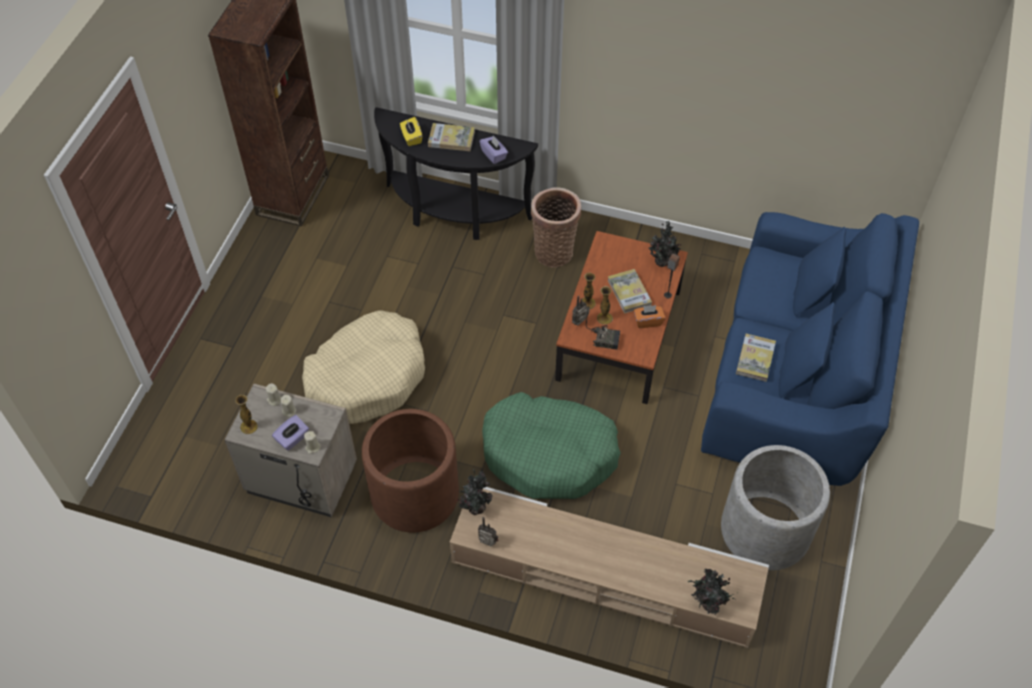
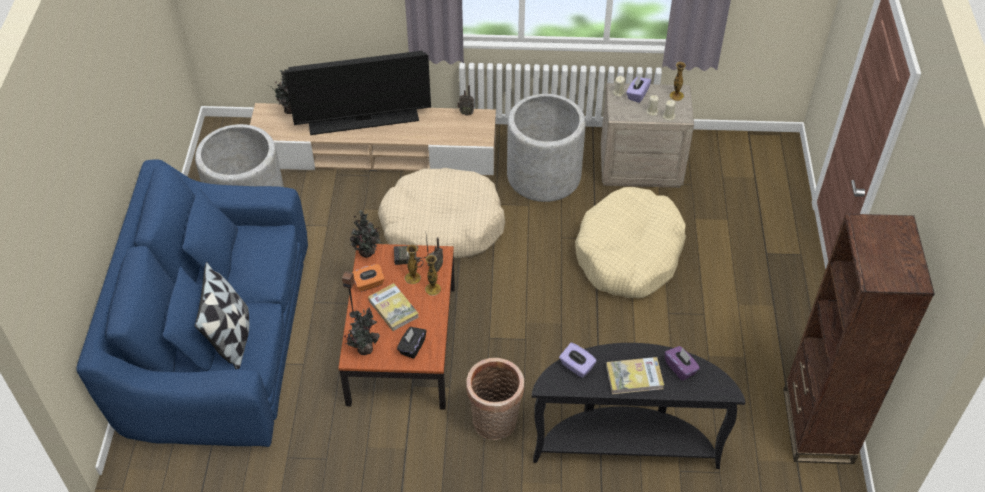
camera: 165 degrees right, 5 degrees down
brown planter [362,409,459,533] -> grey planter [507,94,586,202]
yellow tissue box [400,117,422,146] -> purple tissue box [665,346,700,381]
potted plant [457,469,493,515] -> potted plant moved to [350,210,382,258]
green dog bed [482,392,621,499] -> beige dog bed [378,168,505,259]
book [736,334,776,382] -> none
none -> pillow [194,262,249,369]
none -> television [285,51,431,135]
none -> black tissue box [397,327,426,359]

